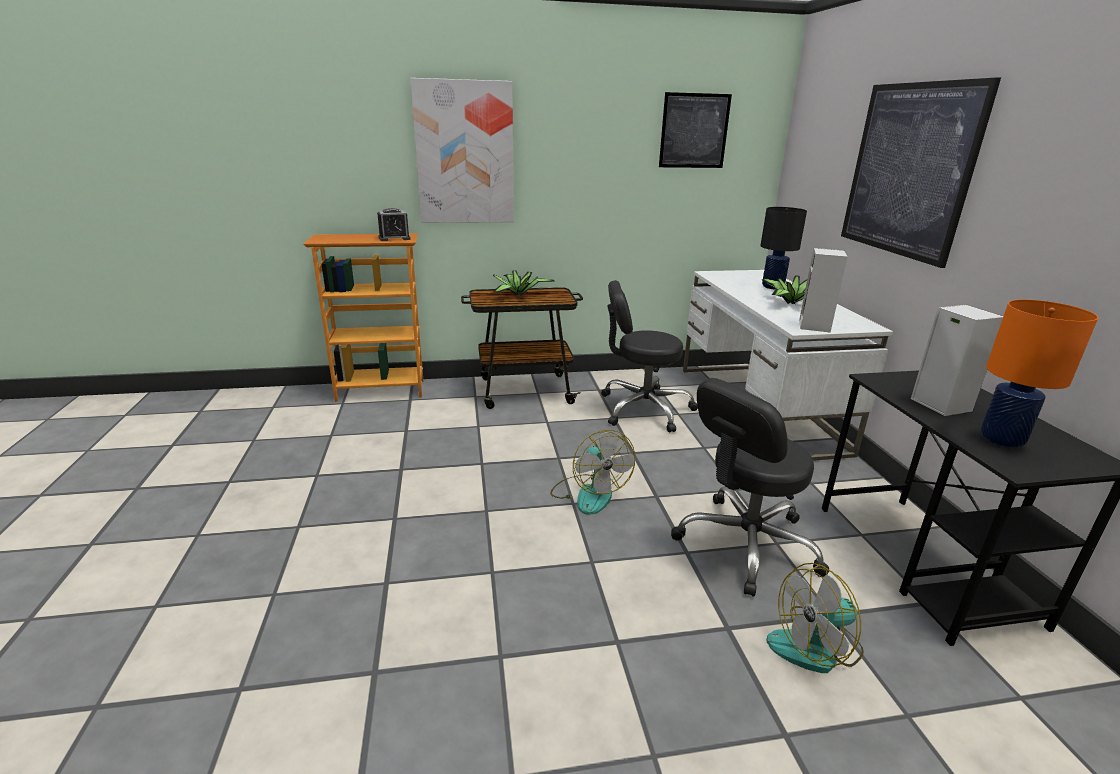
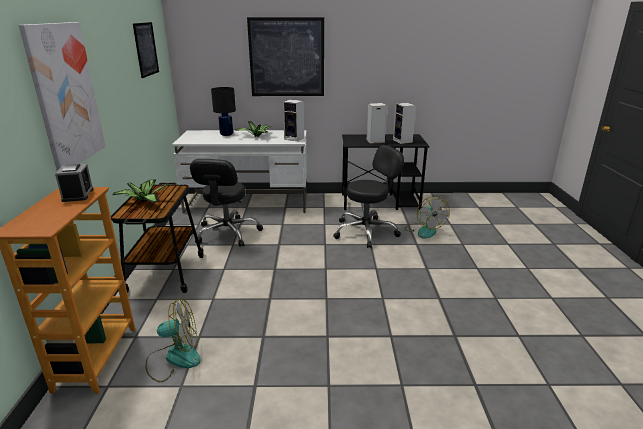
camera: 80 degrees left, 0 degrees up
fan [550,430,635,515] -> fan moved to [145,299,201,382]
black office chair [671,378,829,597] -> black office chair turned 90 degrees counterclockwise [333,145,404,248]
orange table lamp [981,299,1098,448] -> speaker [393,103,416,144]

